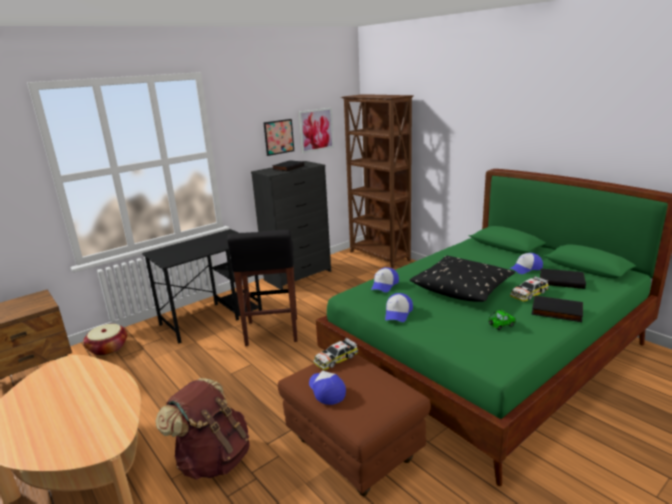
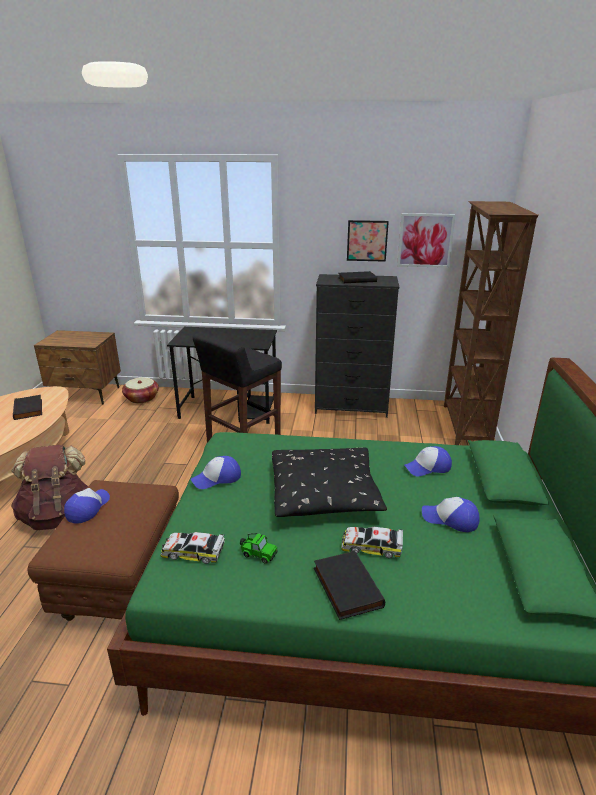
camera: 45 degrees right, 5 degrees up
toy car [313,337,358,370] -> toy car moved to [160,532,225,564]
cap [371,267,399,292] -> cap moved to [404,446,452,476]
black book [540,268,586,289] -> black book moved to [13,395,42,420]

